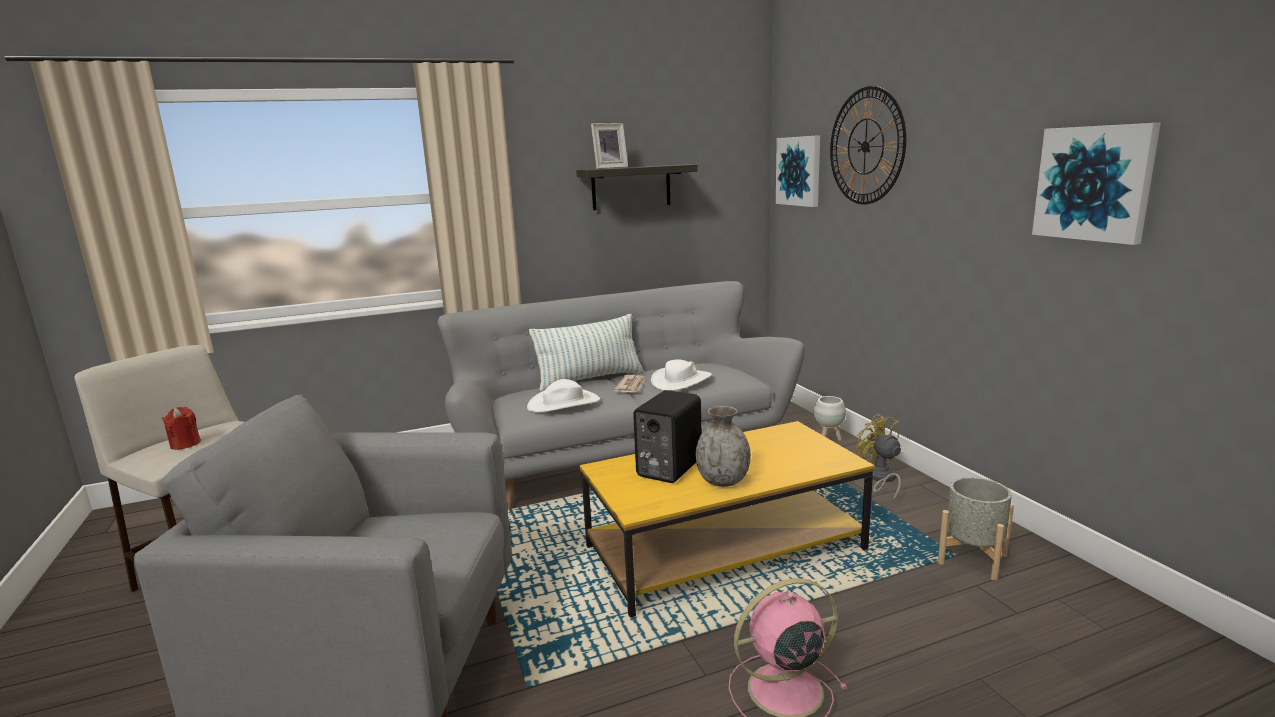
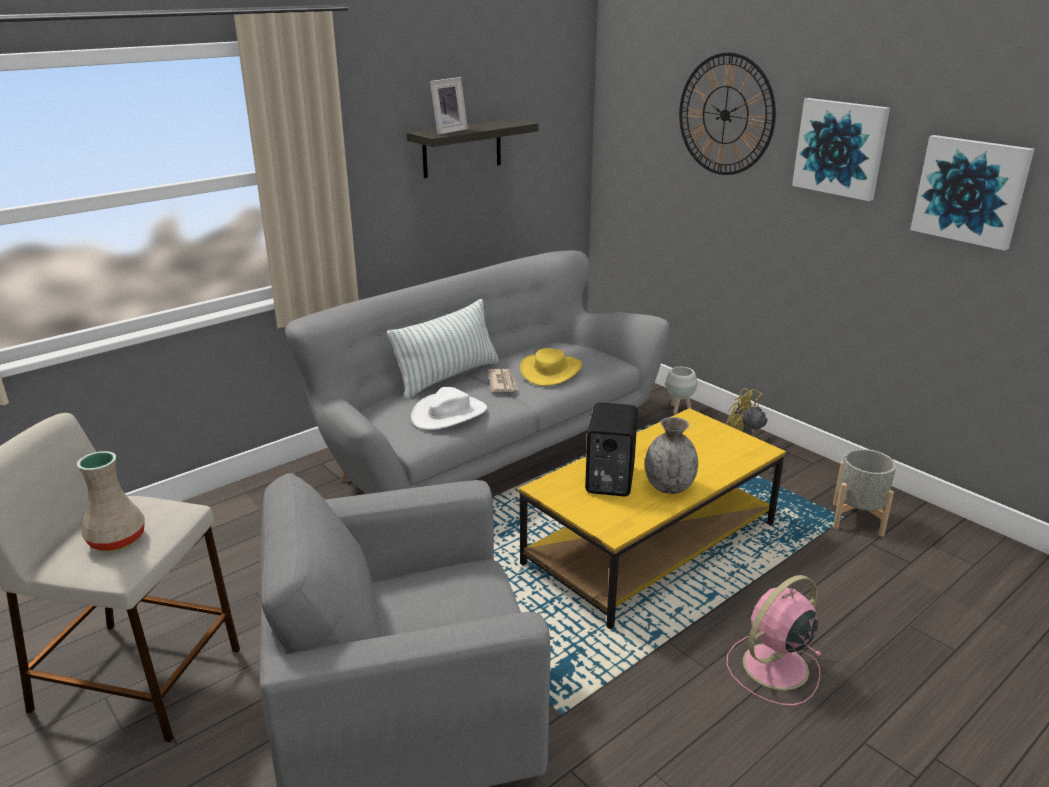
camera: 20 degrees left, 10 degrees up
red candle [162,407,201,450] -> beige vase [77,451,145,551]
white hat [651,359,712,391] -> yellow hat [520,348,582,386]
picture [776,135,820,207] -> picture moved to [792,98,890,201]

